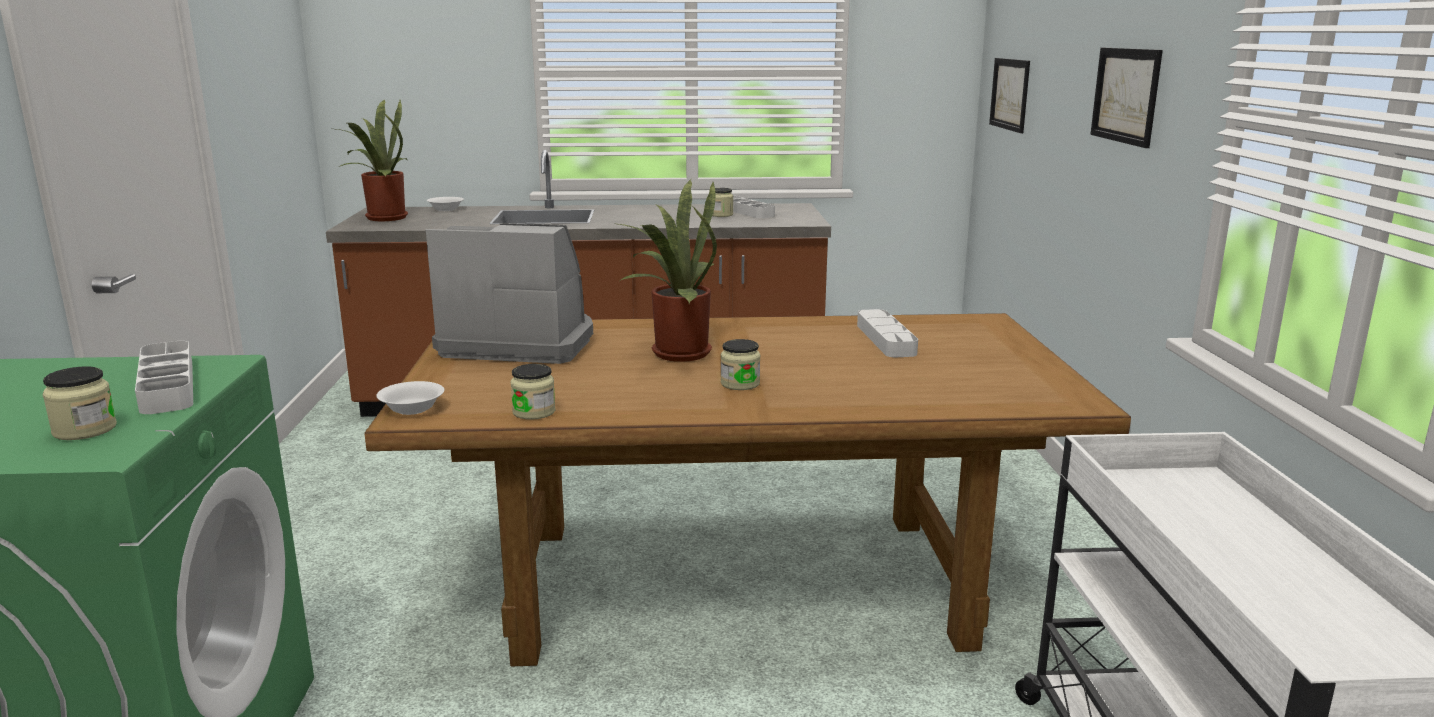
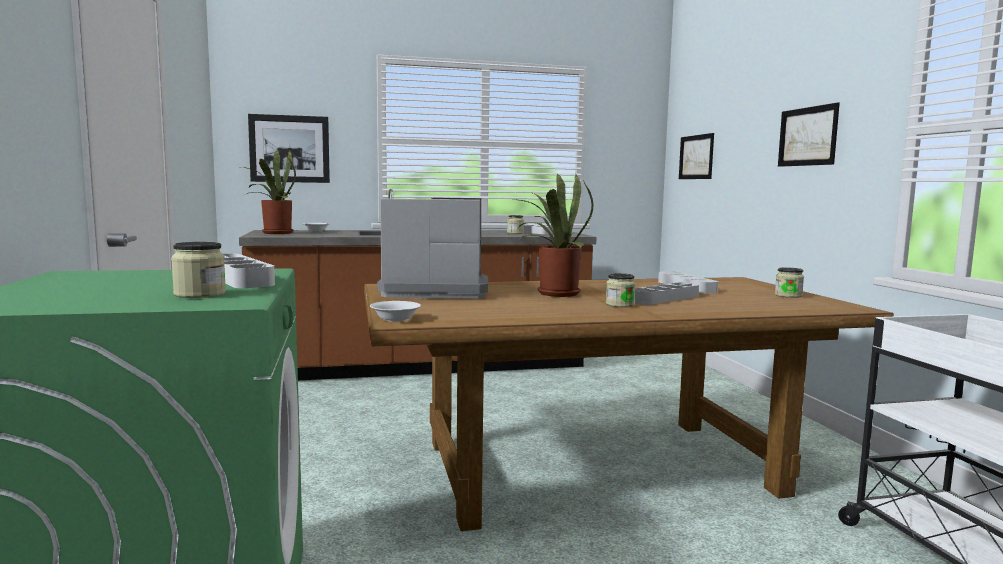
camera: 10 degrees left, 10 degrees down
jar [510,364,556,420] -> jar moved to [775,267,804,298]
none -> picture [248,114,330,183]
none -> grey tray [635,282,699,305]

